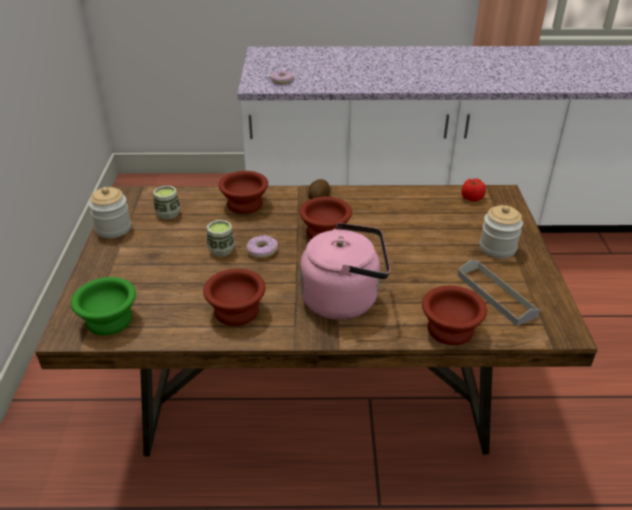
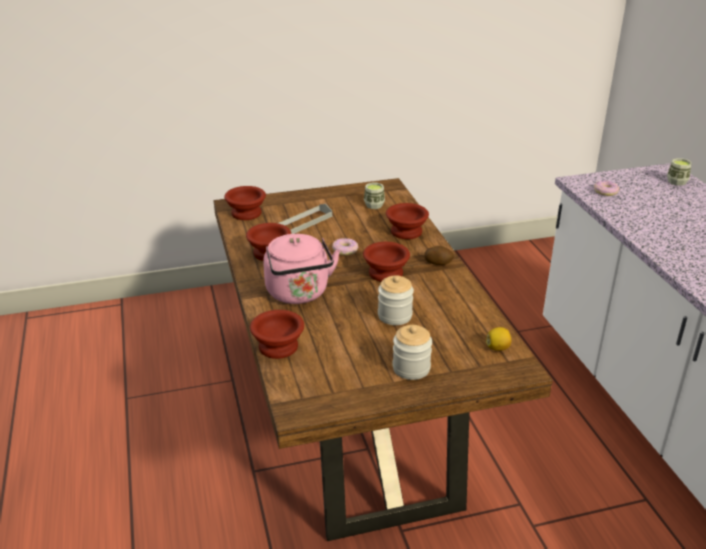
camera: 75 degrees right, 5 degrees down
green bowl [71,277,136,335] -> brown bowl [224,186,266,220]
jar [89,187,131,238] -> jar moved to [378,275,414,325]
cup [207,220,235,257] -> cup moved to [667,158,692,186]
grey tray [458,260,540,326] -> grey tray moved to [278,204,332,234]
tomato [461,178,486,202] -> lemon [486,327,511,351]

